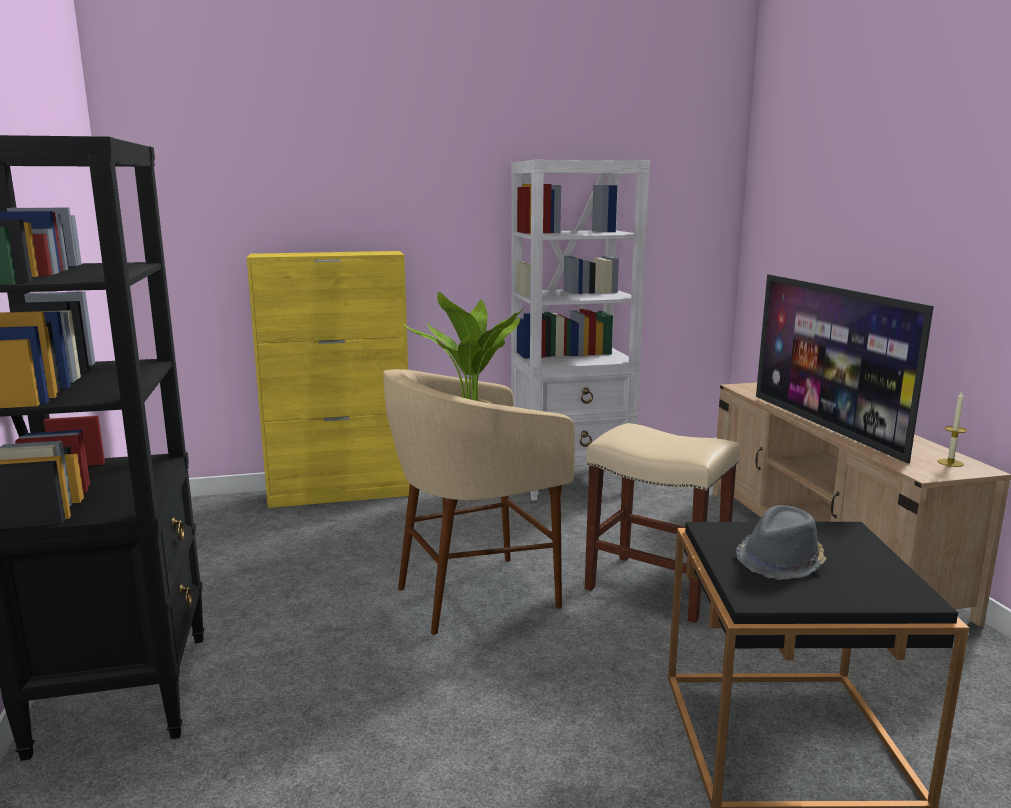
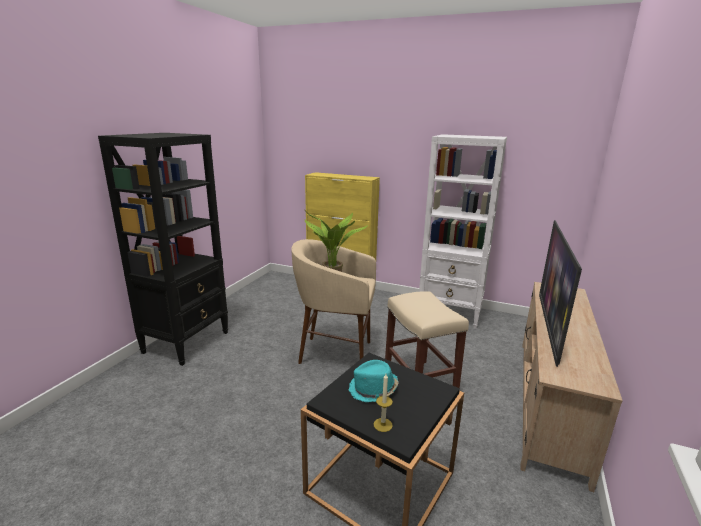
camera: 35 degrees right, 5 degrees up
grey hat [736,505,826,580] -> turquoise hat [348,360,399,402]
candle [938,391,967,467] -> candle moved to [374,374,393,432]

